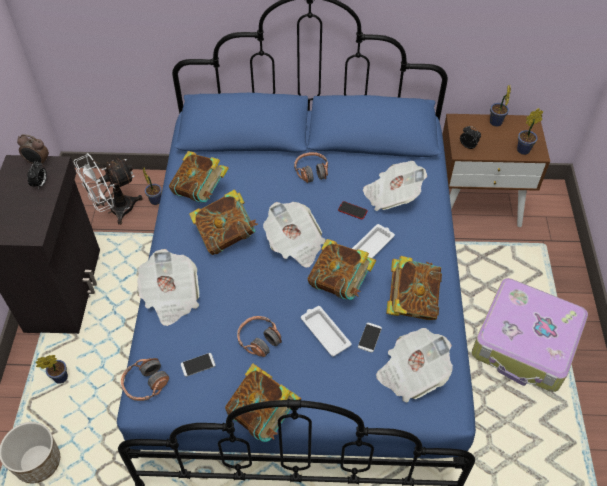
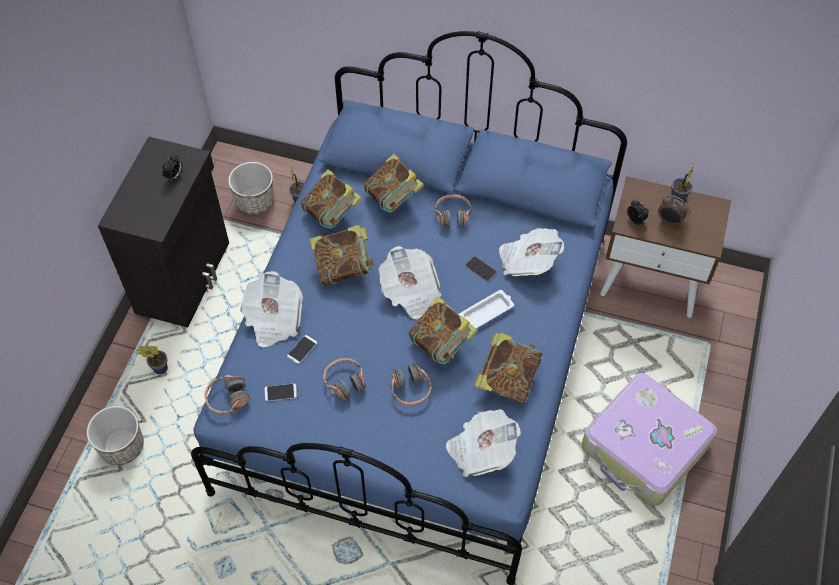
camera: 15 degrees right, 5 degrees up
alarm clock [17,134,49,166] -> alarm clock moved to [658,195,689,226]
white fan [74,153,143,225] -> planter [228,162,274,214]
book [225,363,301,442] -> book moved to [364,154,424,213]
white tray [301,306,352,357] -> headphones [391,363,432,406]
phone [358,323,382,353] -> phone moved to [287,335,317,364]
potted plant [517,108,543,155] -> none

